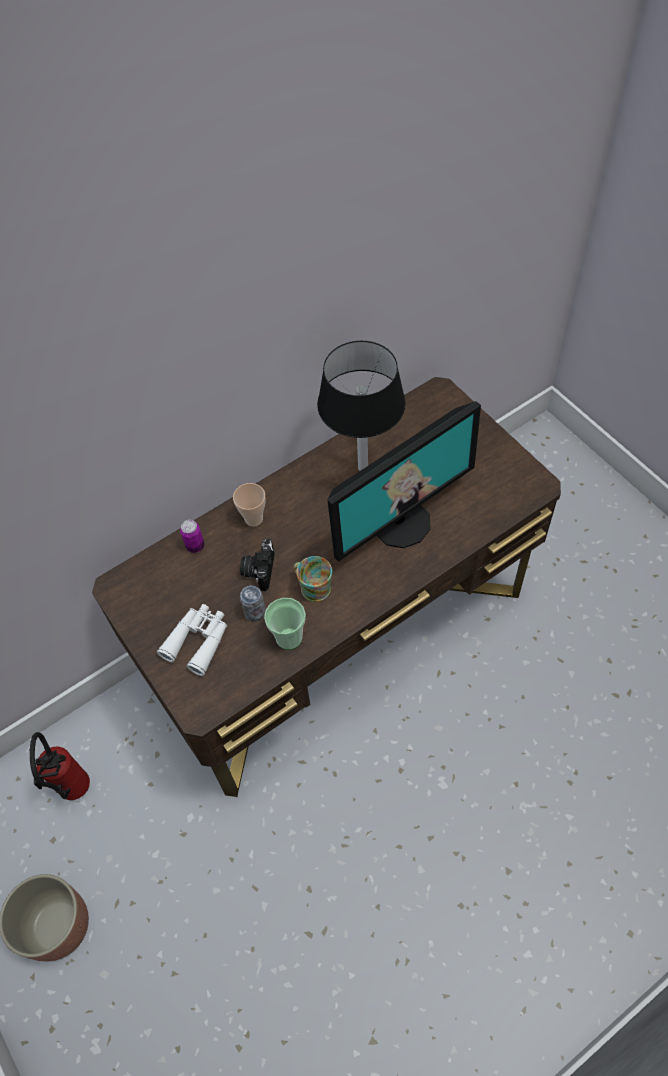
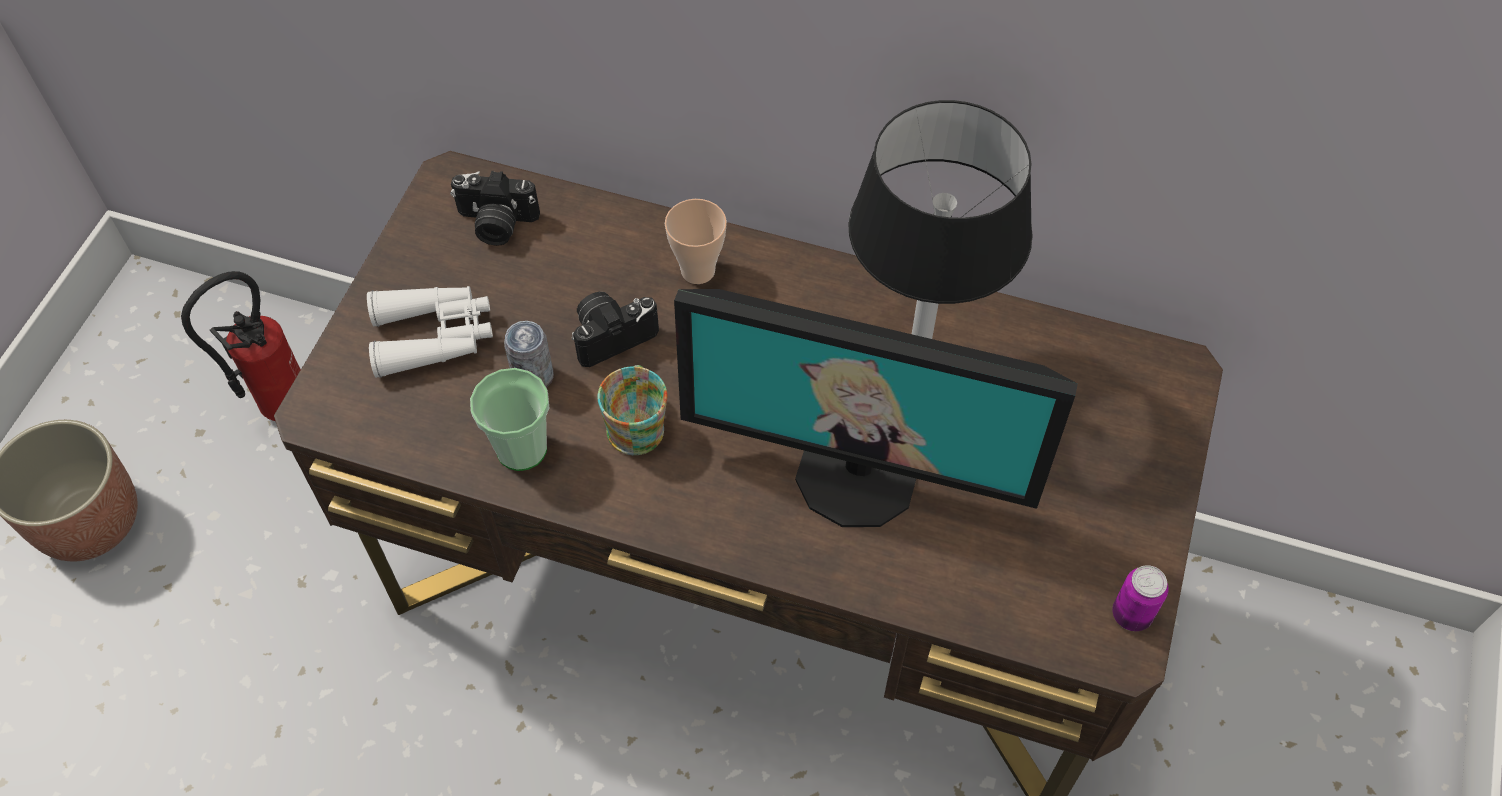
camera: 50 degrees right, 0 degrees up
can [180,520,204,553] -> can moved to [1112,565,1169,631]
none -> camera [450,171,540,246]

